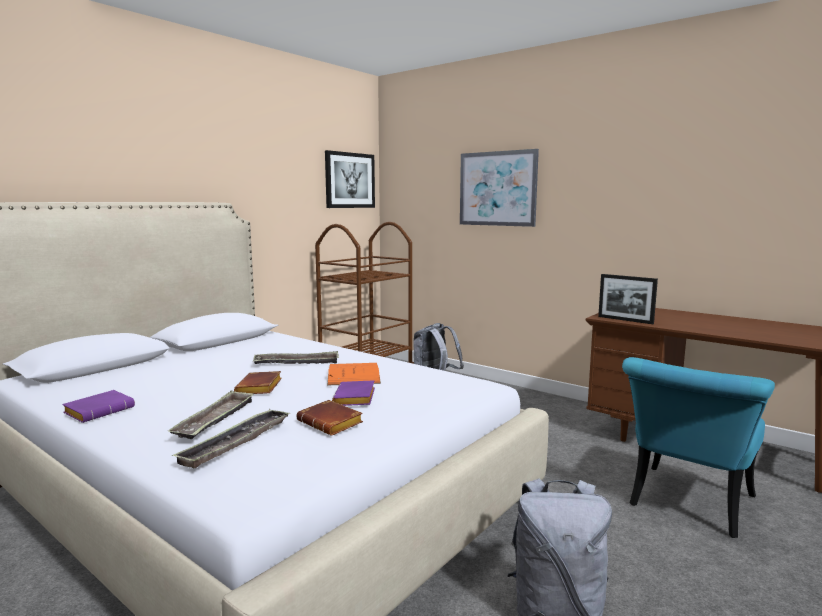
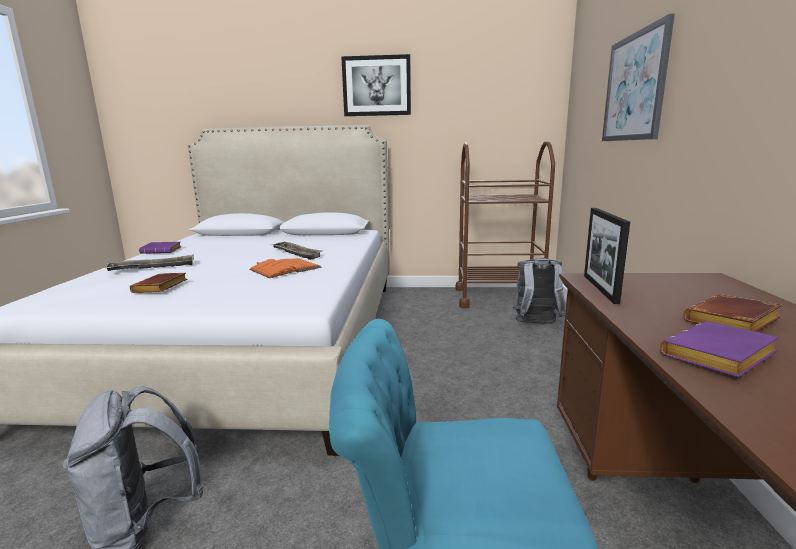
camera: 55 degrees right, 5 degrees up
tray [172,409,290,468] -> none
brown book [234,371,282,394] -> brown book moved to [684,294,782,332]
picture [325,150,375,208] -> picture moved to [341,54,411,116]
purple book [332,380,375,406] -> purple book moved to [660,321,779,377]

